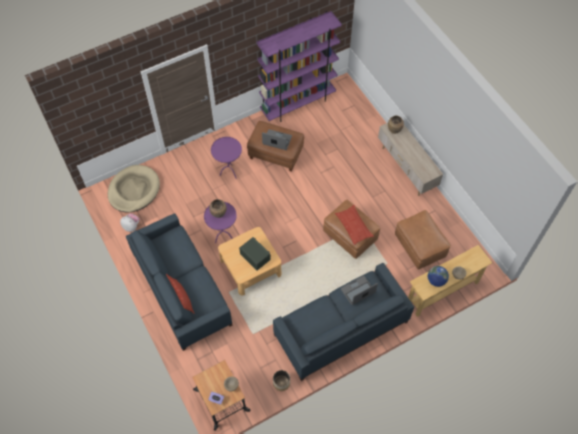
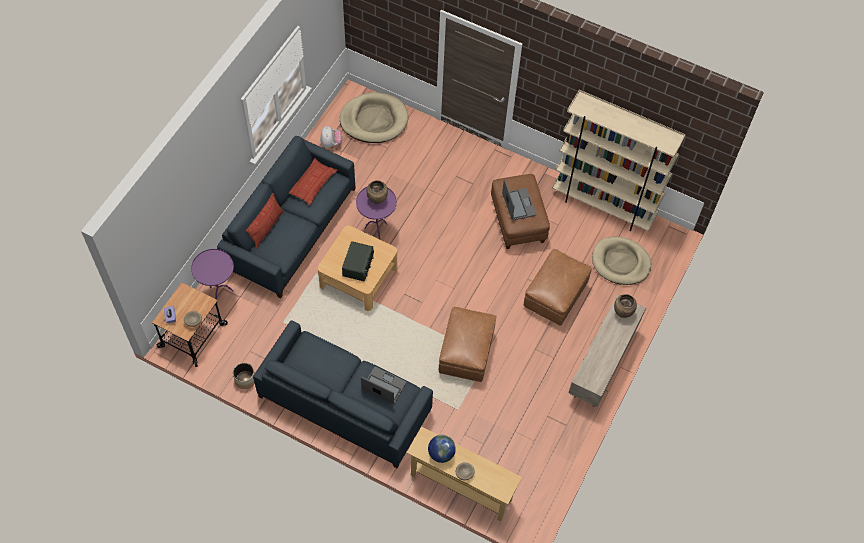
camera: 55 degrees right, 0 degrees up
purple side table [211,137,242,179] -> purple side table moved to [191,249,234,300]
purple bookcase [257,11,342,122] -> beige bookcase [552,90,686,231]
pillow [335,205,374,245] -> pillow moved to [289,158,337,206]
brown ottoman [395,210,451,269] -> brown ottoman moved to [524,249,592,326]
none -> beige dog bed [592,237,651,285]

